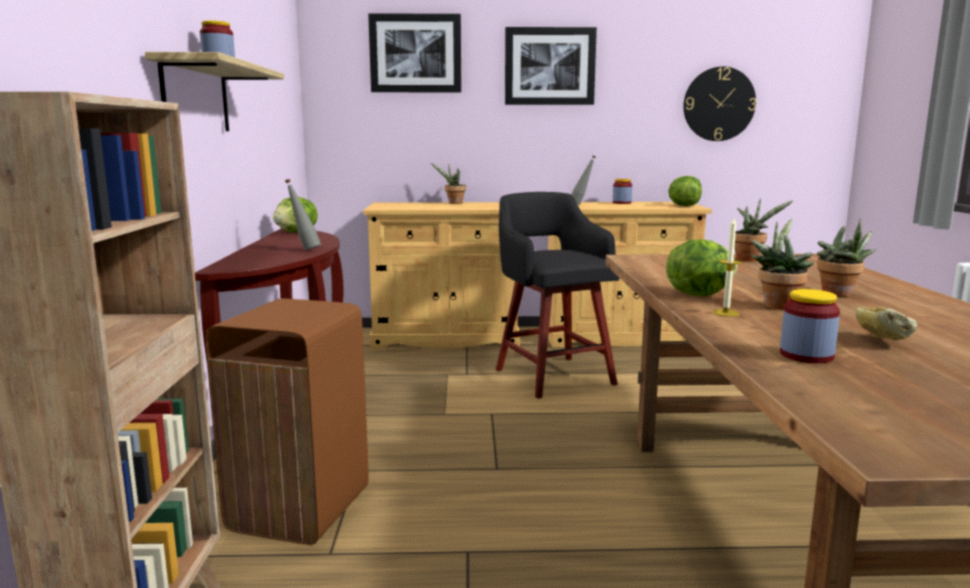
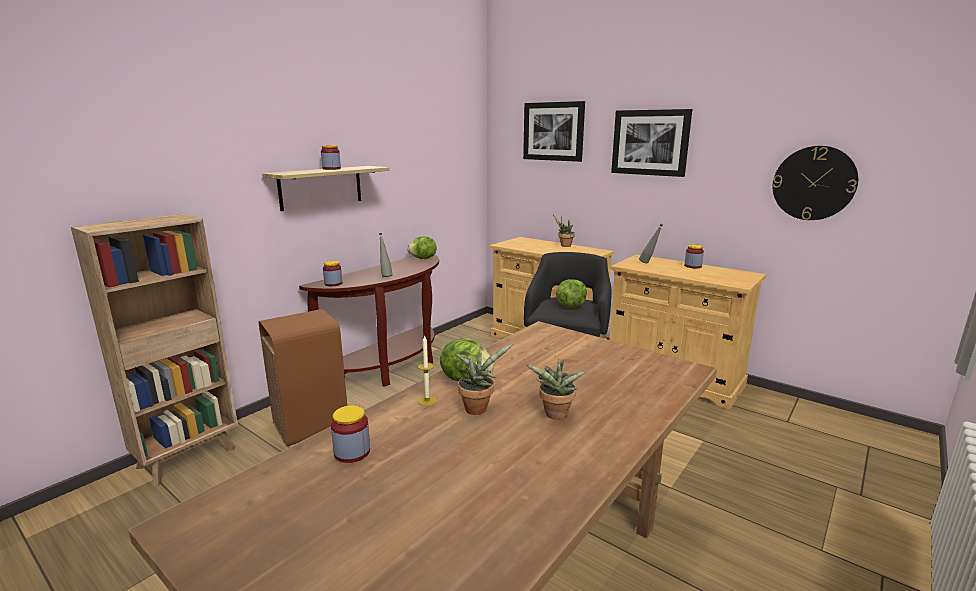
camera: 40 degrees right, 5 degrees up
lettuce [668,176,702,206] -> lettuce moved to [556,279,587,308]
potted plant [734,198,794,262] -> none
bread [855,307,917,340] -> none
none -> jar [323,261,342,286]

